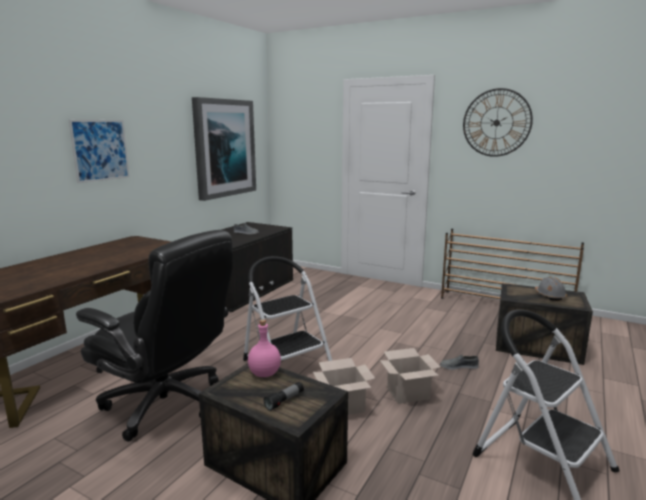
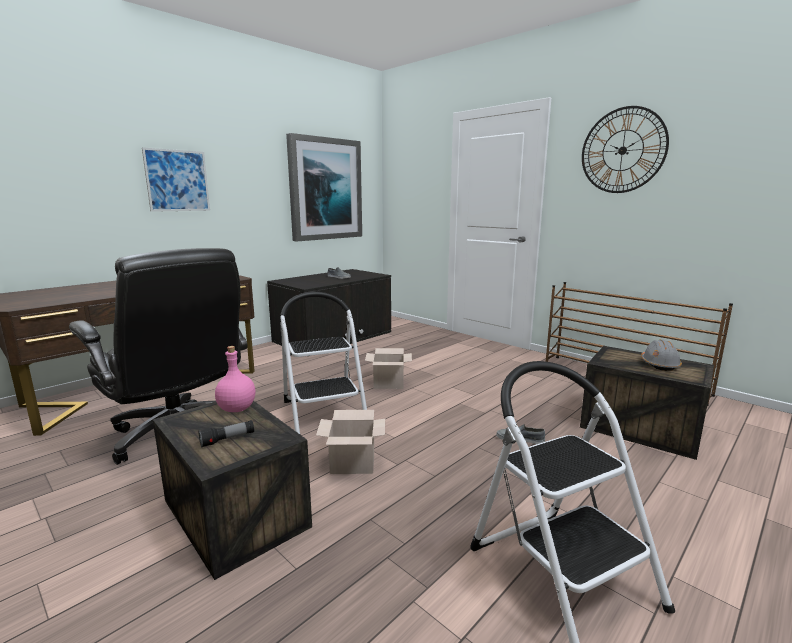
camera: 15 degrees right, 0 degrees up
cardboard box [380,348,441,404] -> cardboard box moved to [365,348,412,389]

